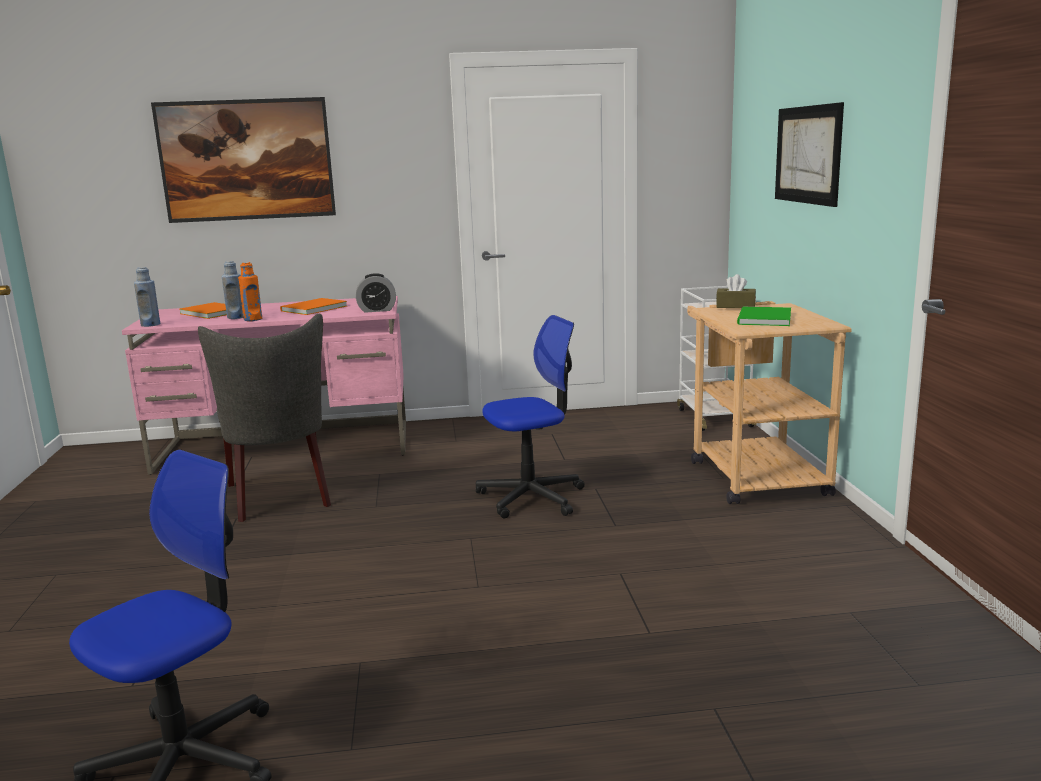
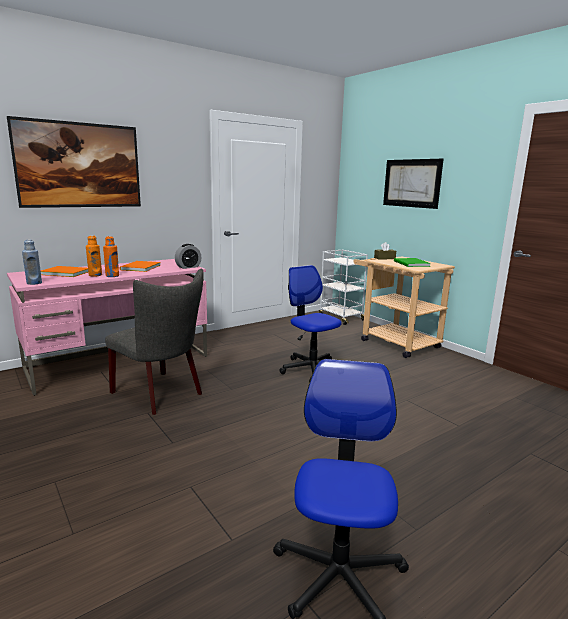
camera: 30 degrees left, 0 degrees up
blue bottle [222,261,243,319] -> orange bottle [86,235,102,277]
office chair [476,315,585,518] -> office chair turned 75 degrees counterclockwise [279,265,342,382]

